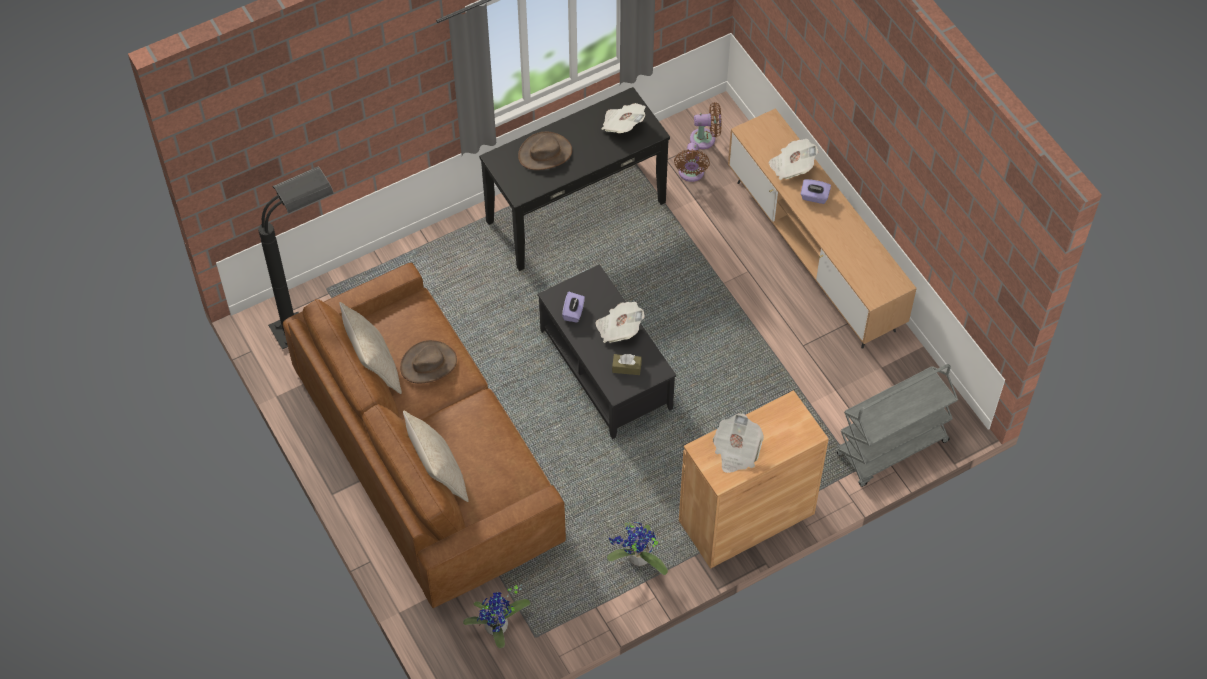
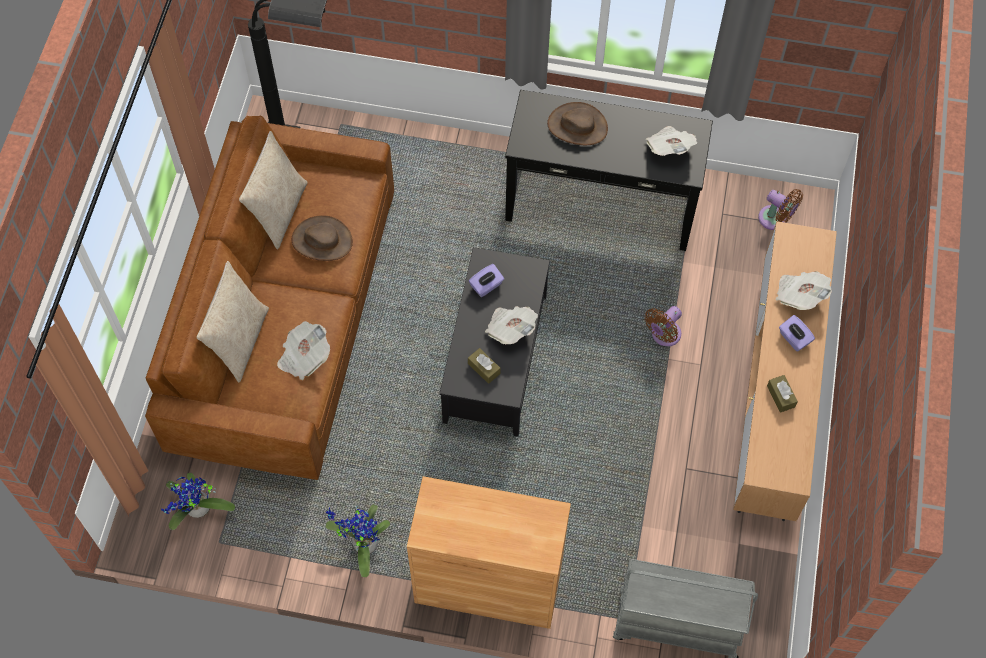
camera: 40 degrees right, 5 degrees up
brown fan [674,142,710,182] -> brown fan moved to [645,306,682,346]
newspaper [713,414,764,473] -> newspaper moved to [277,321,330,380]
none -> brown tissue box [767,375,798,413]

